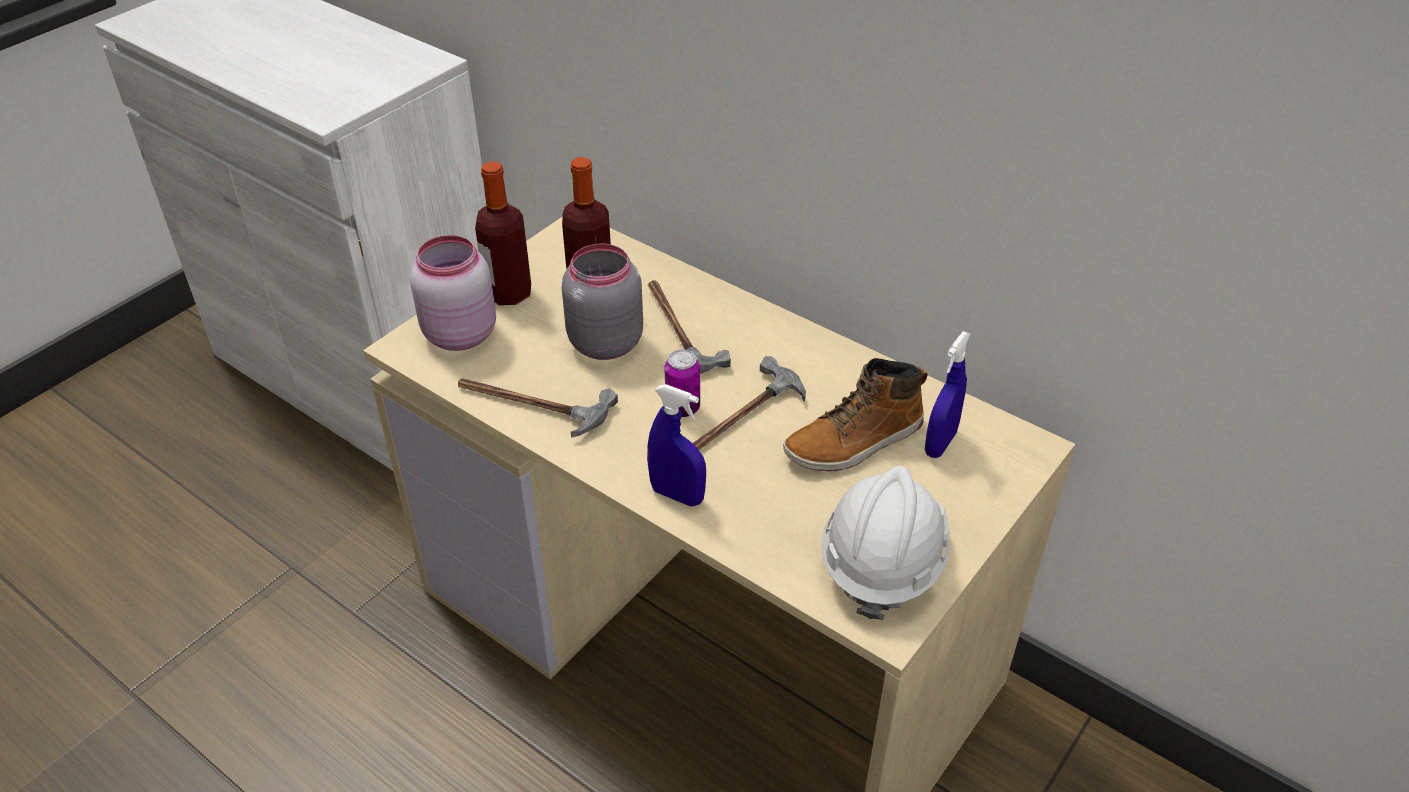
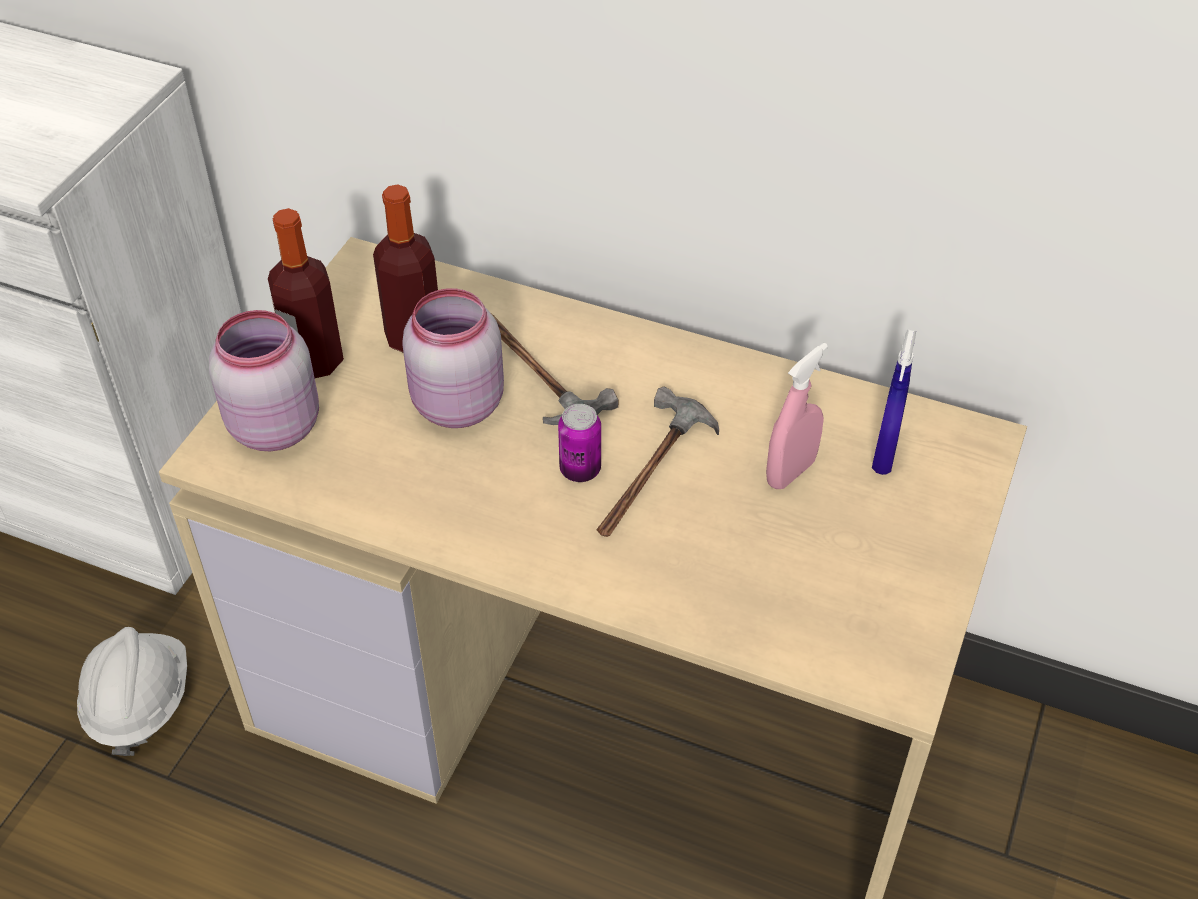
camera: 15 degrees left, 5 degrees up
hammer [458,378,618,437] -> none
grey jar [562,244,643,360] -> pink jar [402,288,504,428]
blue spray bottle [647,384,706,506] -> none
boot [783,358,928,471] -> pink spray bottle [766,343,828,489]
white hard hat [821,466,949,620] -> white hard hat moved to [77,627,187,756]

